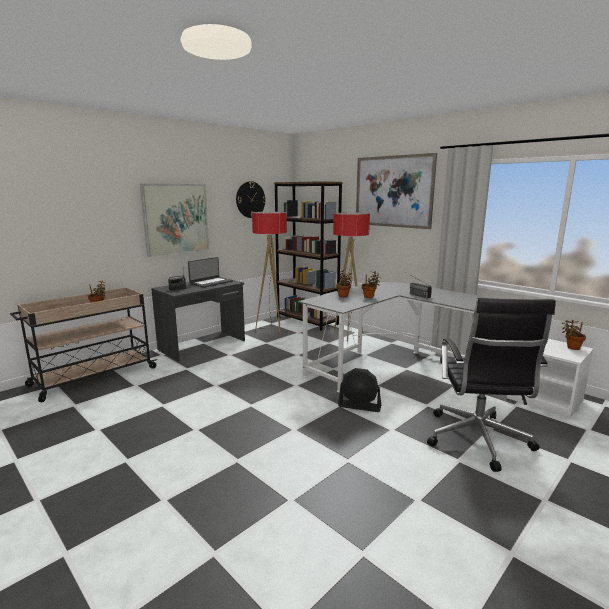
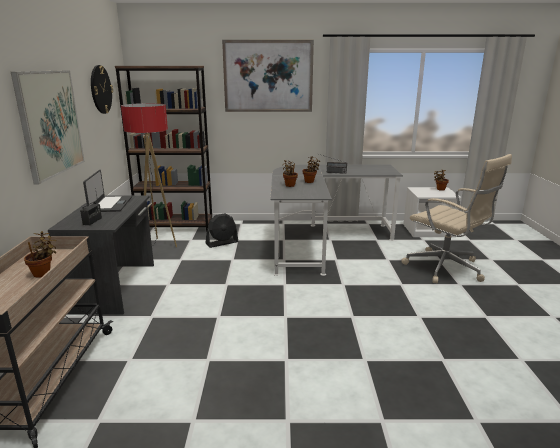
camera: 45 degrees left, 5 degrees up
floor lamp [333,212,370,341] -> none
black fan [338,368,381,412] -> black fan moved to [205,213,238,248]
black office chair [427,298,556,472] -> beige office chair [401,154,512,283]

